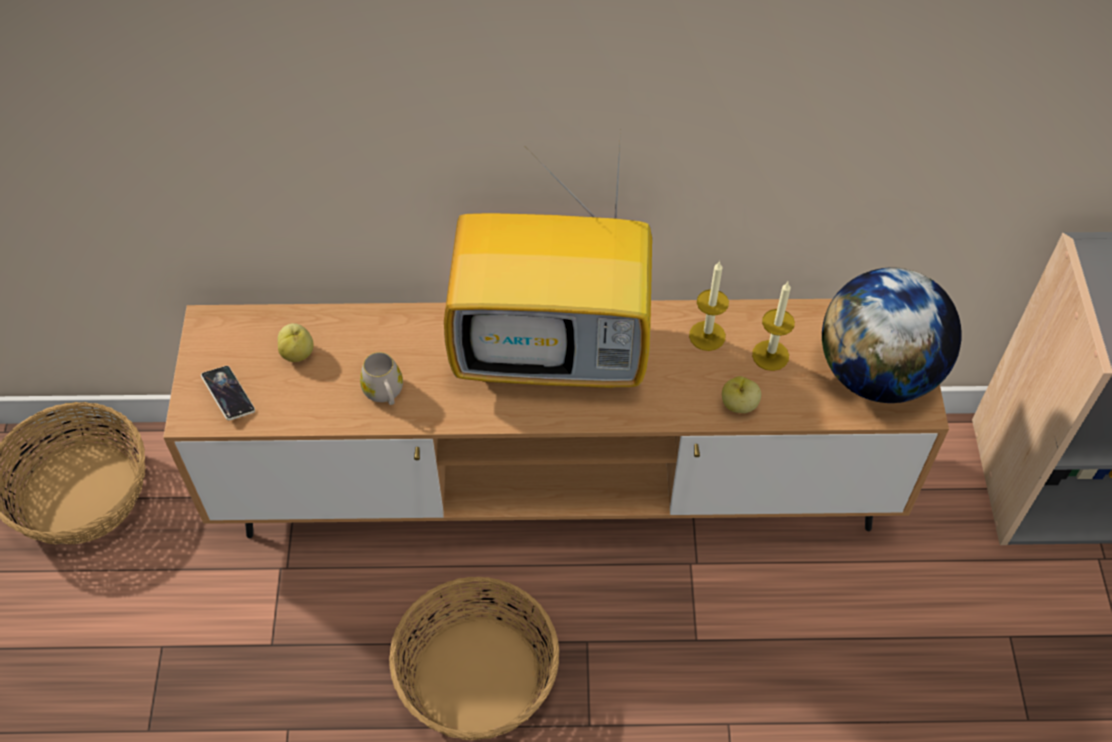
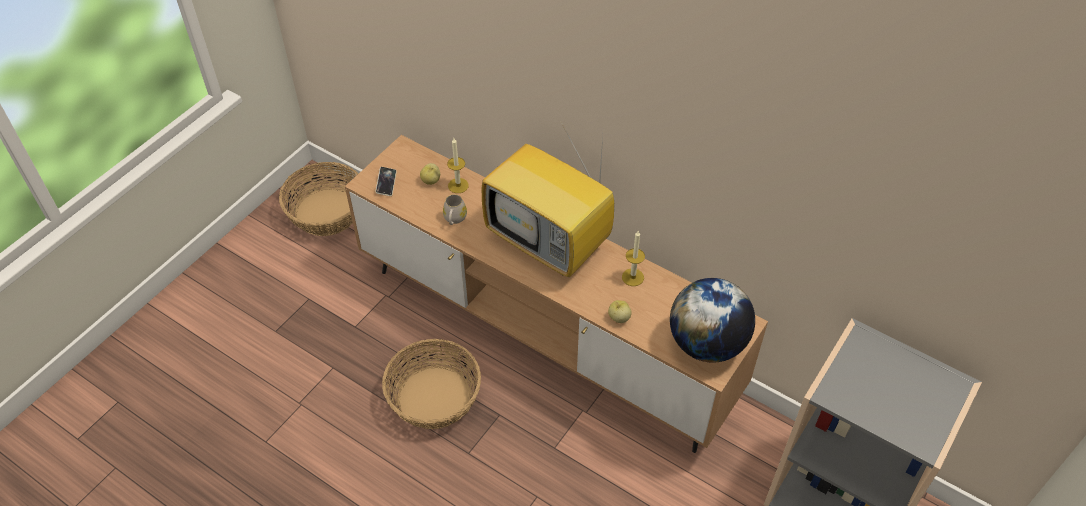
camera: 35 degrees right, 5 degrees down
candle [752,282,795,371] -> candle moved to [447,138,469,193]

